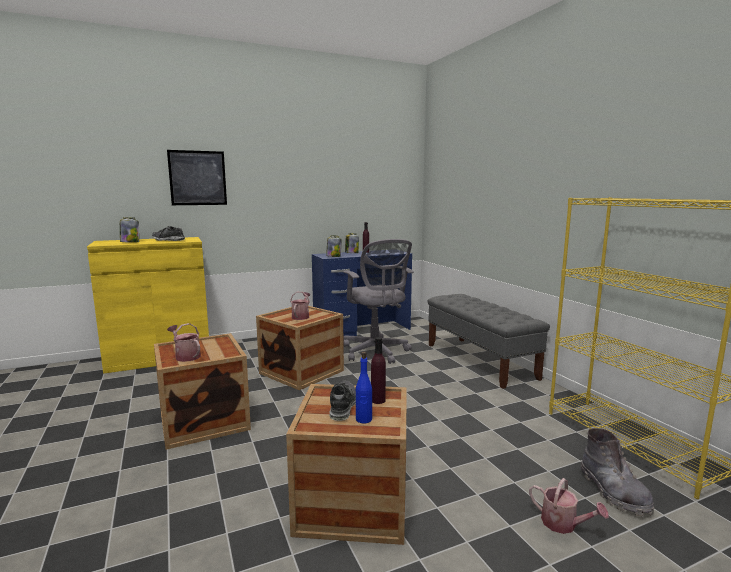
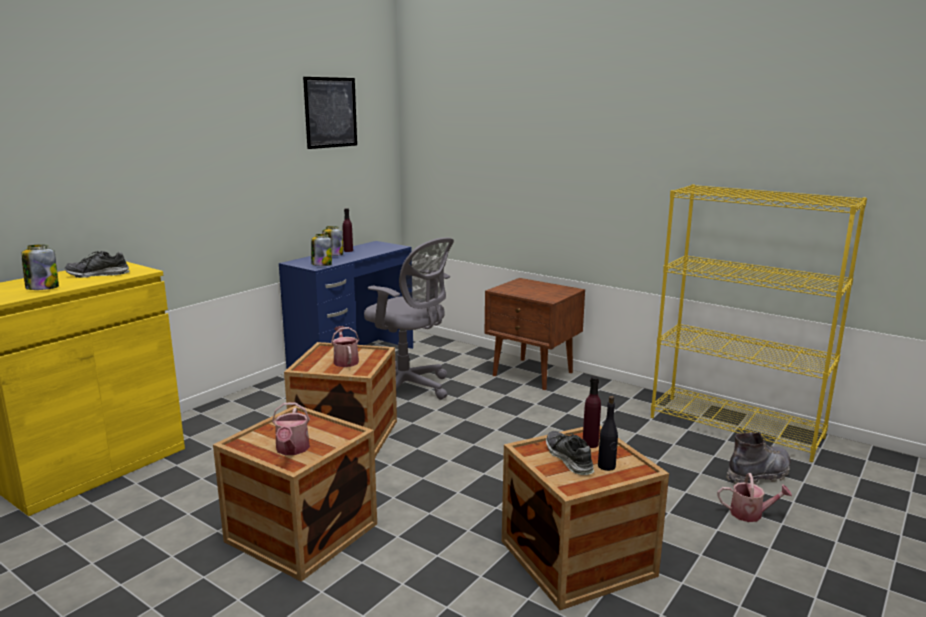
camera: 30 degrees left, 5 degrees up
picture [167,150,227,205] -> picture moved to [303,77,357,149]
watering can [167,323,201,362] -> watering can turned 105 degrees counterclockwise [272,402,310,455]
blue bottle [356,352,372,423] -> black bottle [598,396,618,471]
grey bench [428,294,550,389] -> brown nightstand [485,278,585,390]
grey boot [580,428,655,517] -> grey boot turned 75 degrees counterclockwise [726,432,791,485]

